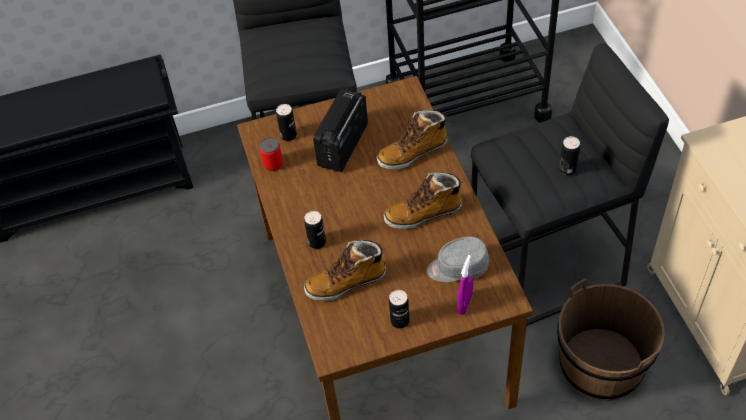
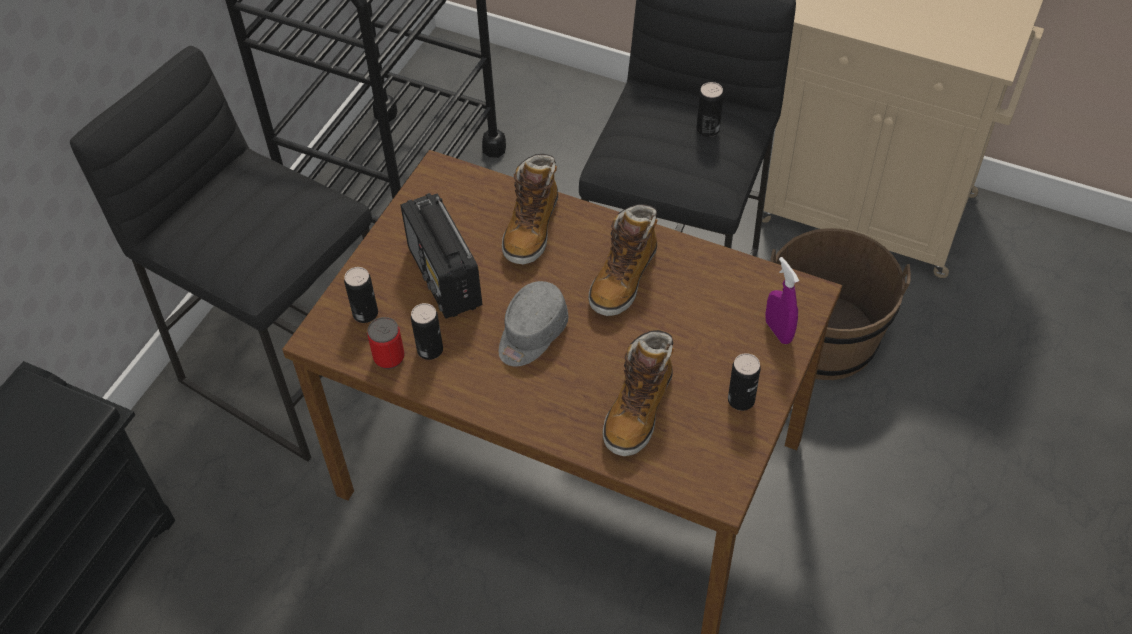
camera: 50 degrees left, 0 degrees up
can [304,211,326,249] -> can moved to [411,303,443,360]
grey cap [427,237,489,282] -> grey cap moved to [499,281,568,367]

